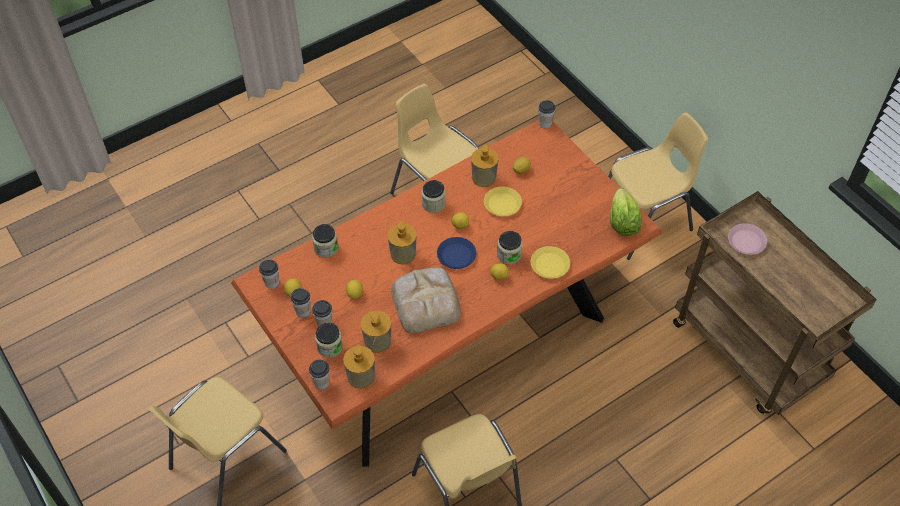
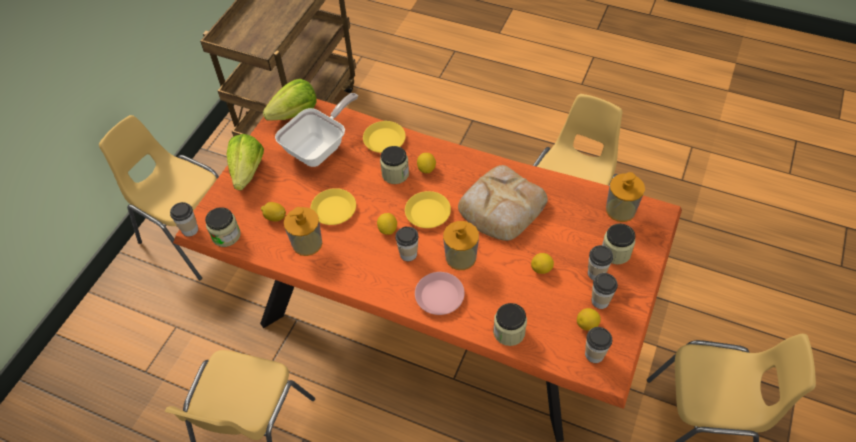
camera: 120 degrees left, 0 degrees up
cup [309,359,329,390] -> cup moved to [395,227,418,261]
soap dispenser [360,311,391,353] -> none
jar [422,180,445,213] -> jar moved to [205,207,241,247]
blue plate [437,237,476,269] -> yellow plate [405,191,451,228]
pink plate [728,223,767,255] -> pink plate moved to [415,272,465,315]
none -> lettuce [227,134,264,190]
none -> frying pan [275,93,358,167]

